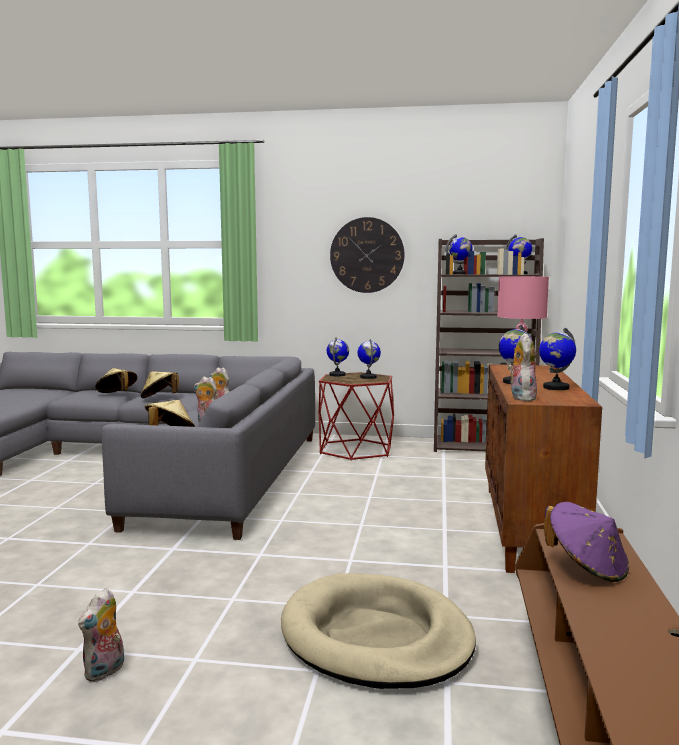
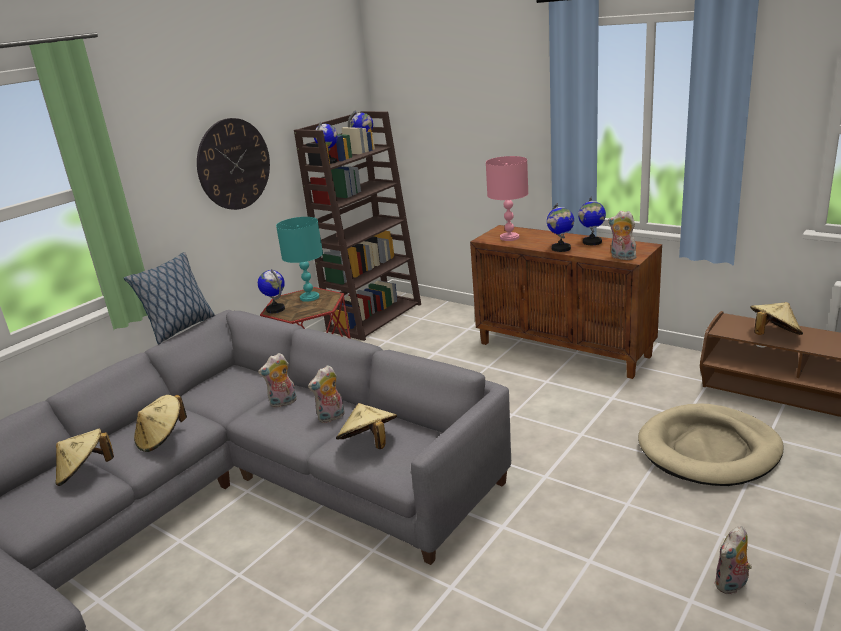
camera: 60 degrees left, 15 degrees up
plush toy [78,588,124,682] -> plush toy turned 90 degrees clockwise [714,526,752,594]
globe [358,339,381,379] -> turquoise table lamp [276,217,323,302]
purple hat [544,502,629,582] -> beige hat [750,302,803,335]
none -> pillow [124,252,215,345]

